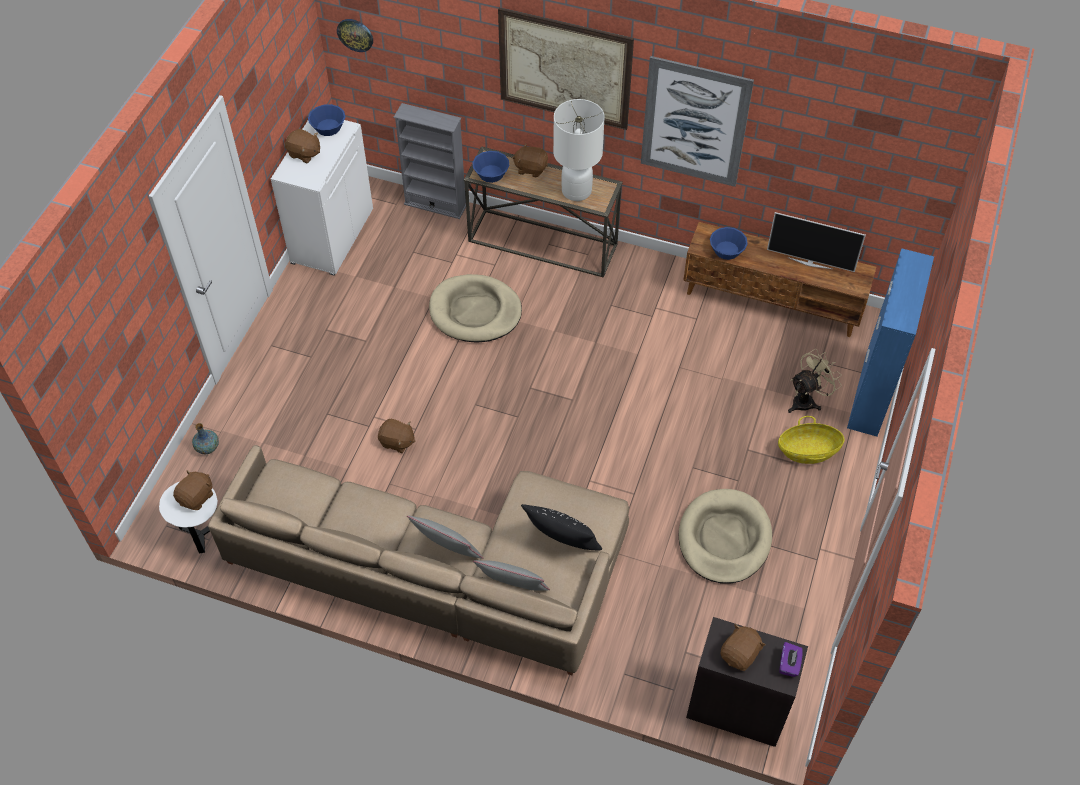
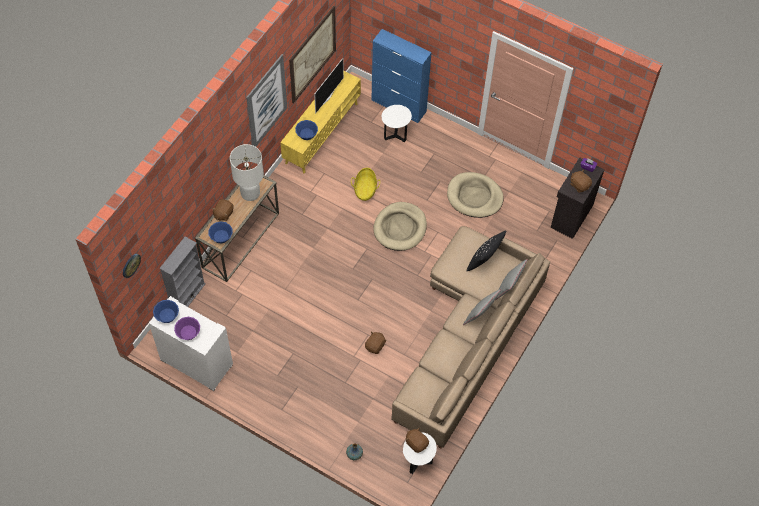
camera: 80 degrees left, 5 degrees up
brown plush toy [285,129,320,163] -> purple bowl [174,317,200,340]
beige dog bed [429,274,522,342] -> beige dog bed moved to [374,202,427,251]
picture [498,8,634,130] -> picture moved to [289,6,336,104]
brown tv stand [683,222,876,337] -> yellow tv stand [280,71,361,173]
basket [778,416,845,464] -> basket moved to [351,168,380,201]
beige fan [788,349,842,413] -> white side table [381,105,412,142]

